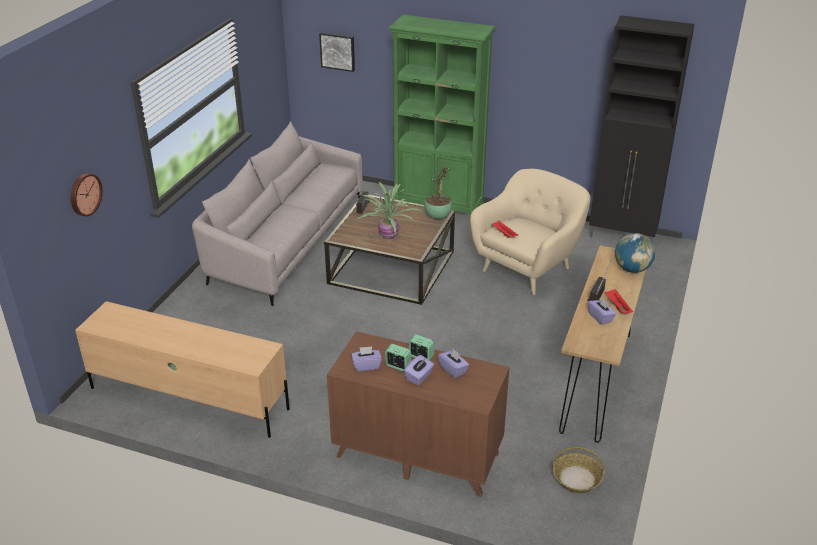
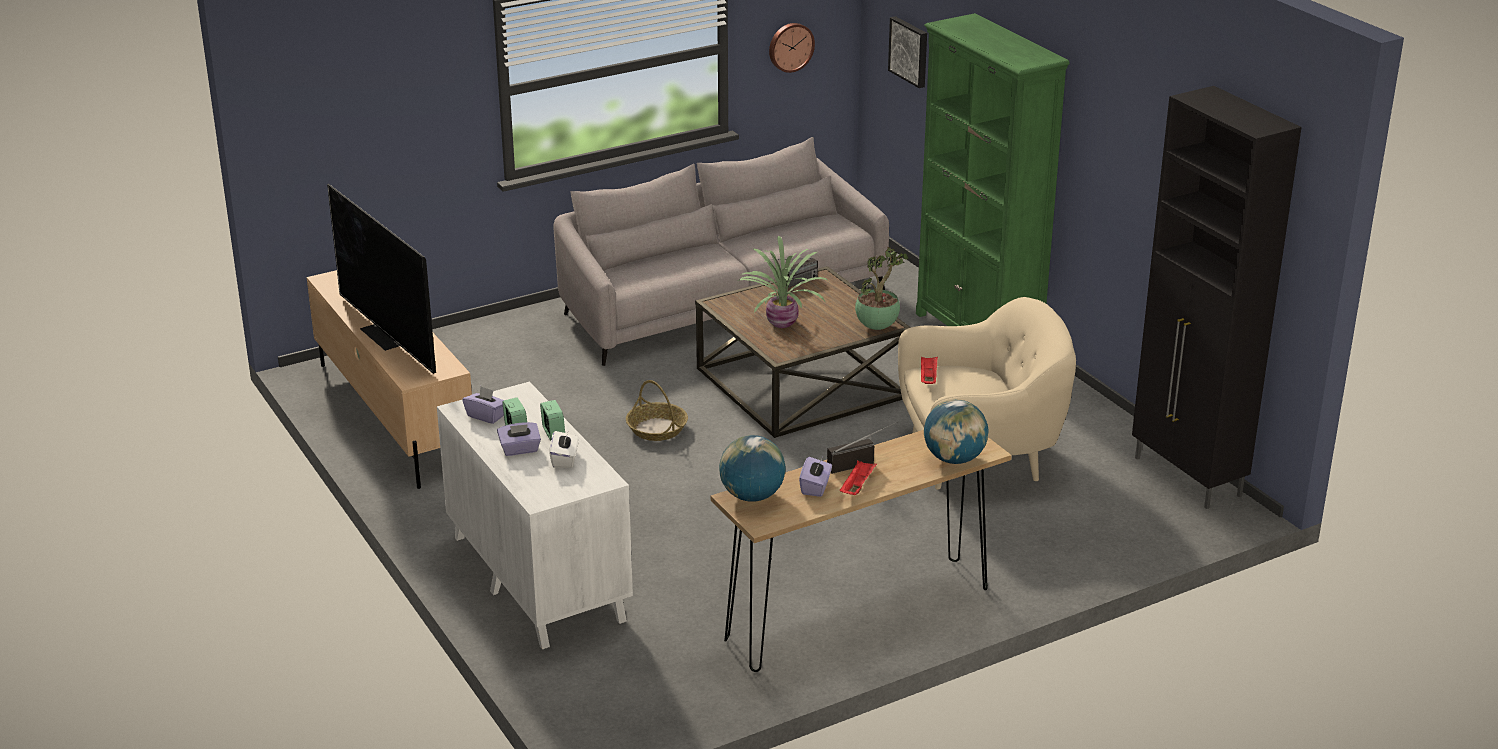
camera: 40 degrees right, 5 degrees down
wall clock [71,173,103,216] -> wall clock moved to [769,23,815,73]
brown dresser [327,331,509,497] -> white dresser [437,382,633,649]
purple tissue box [438,349,469,378] -> white tissue box [550,431,579,468]
basket [553,447,605,493] -> basket moved to [626,380,688,441]
none -> television [327,184,436,374]
none -> globe [719,435,786,502]

